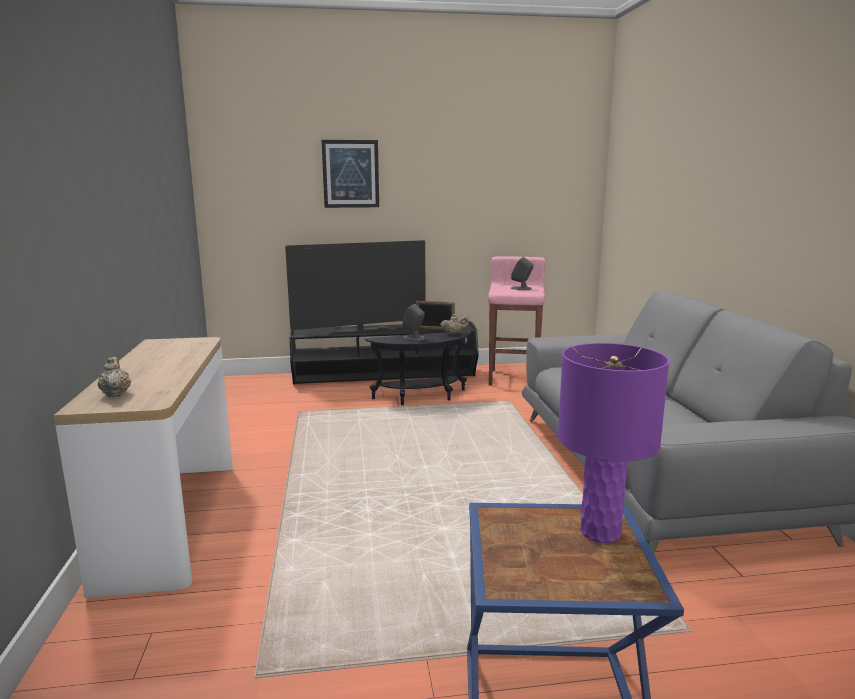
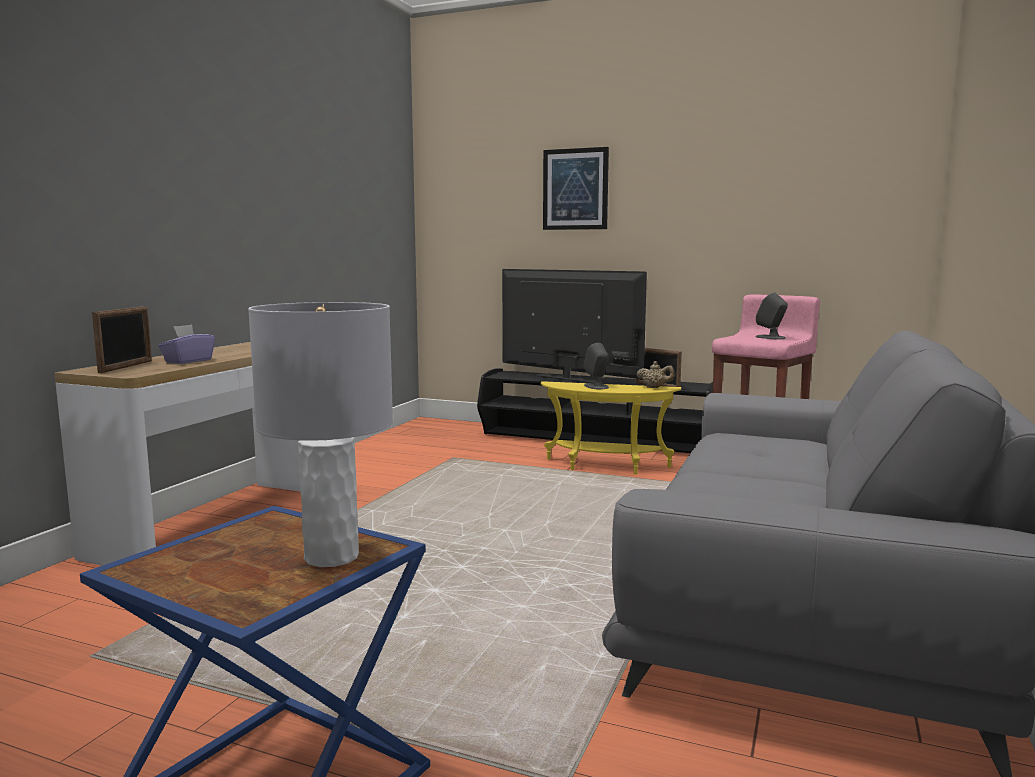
camera: 30 degrees right, 5 degrees down
beige teapot [98,357,131,397] -> picture frame [92,306,152,373]
television [285,240,425,334] -> television turned 150 degrees counterclockwise [502,269,647,383]
black side table [365,331,471,405] -> yellow side table [541,381,681,475]
purple table lamp [558,343,669,543] -> grey table lamp [248,302,393,567]
none -> purple tissue box [159,324,215,364]

